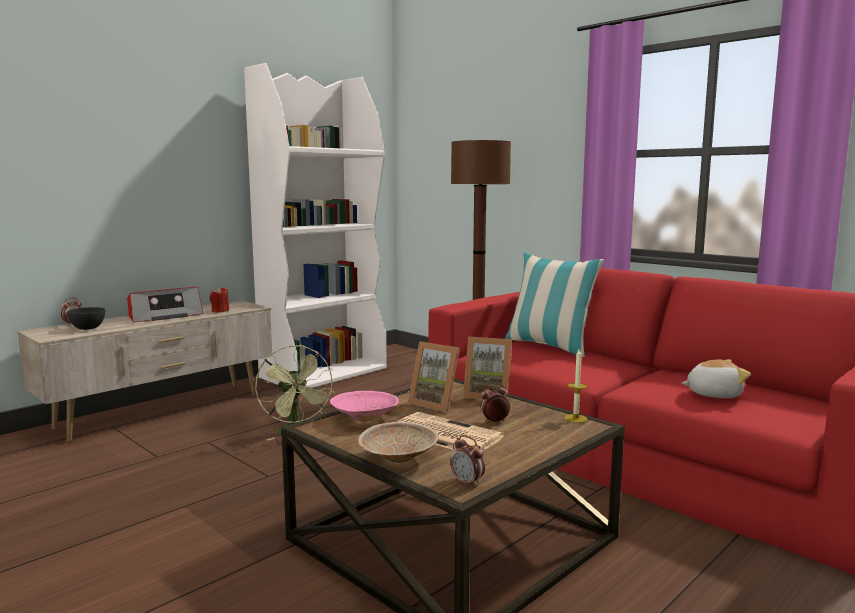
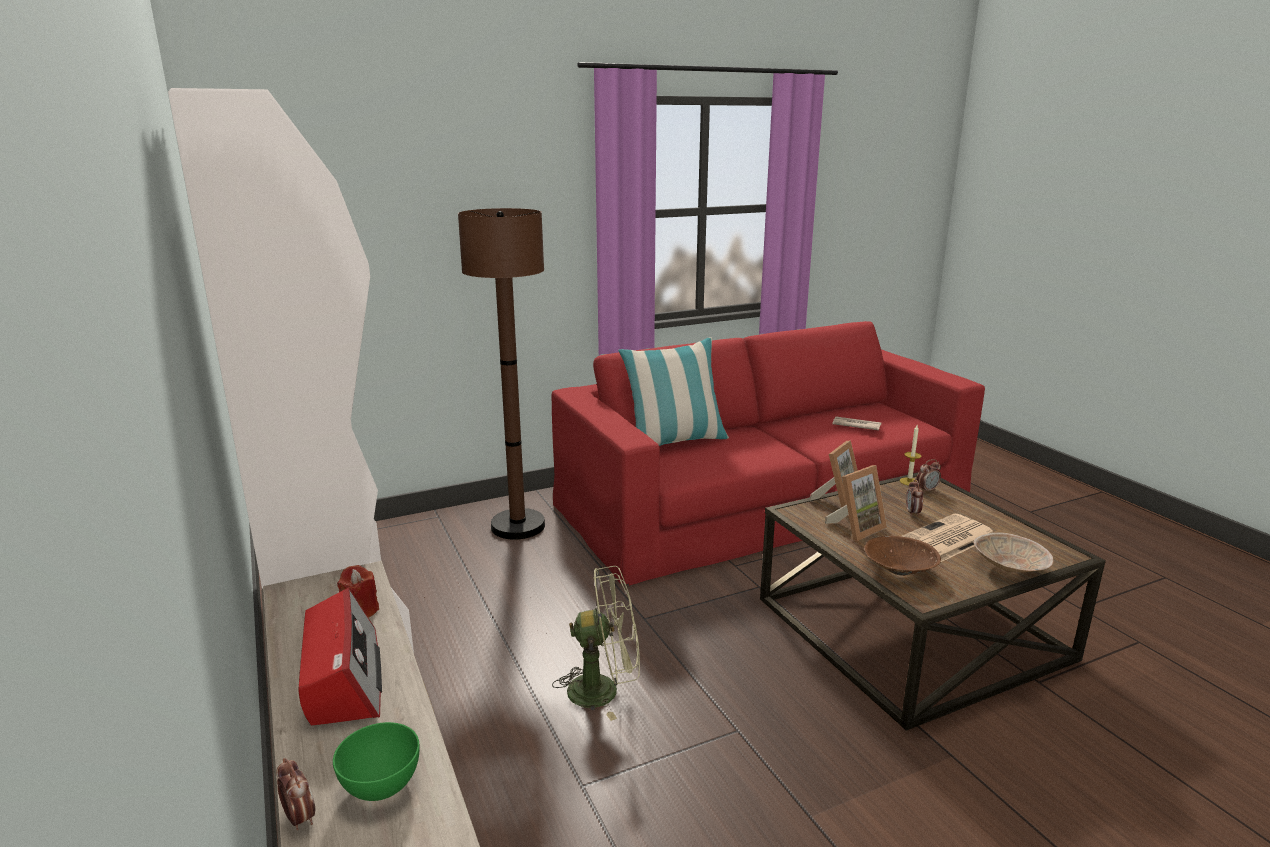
camera: 70 degrees left, 10 degrees up
grey bowl [67,307,105,330] -> green bowl [333,722,420,801]
pink bowl [330,391,399,422] -> brown bowl [864,536,941,576]
alarm clock [450,435,485,488] -> alarm clock moved to [916,459,941,493]
plush toy [682,359,751,398] -> newspaper [832,417,881,430]

